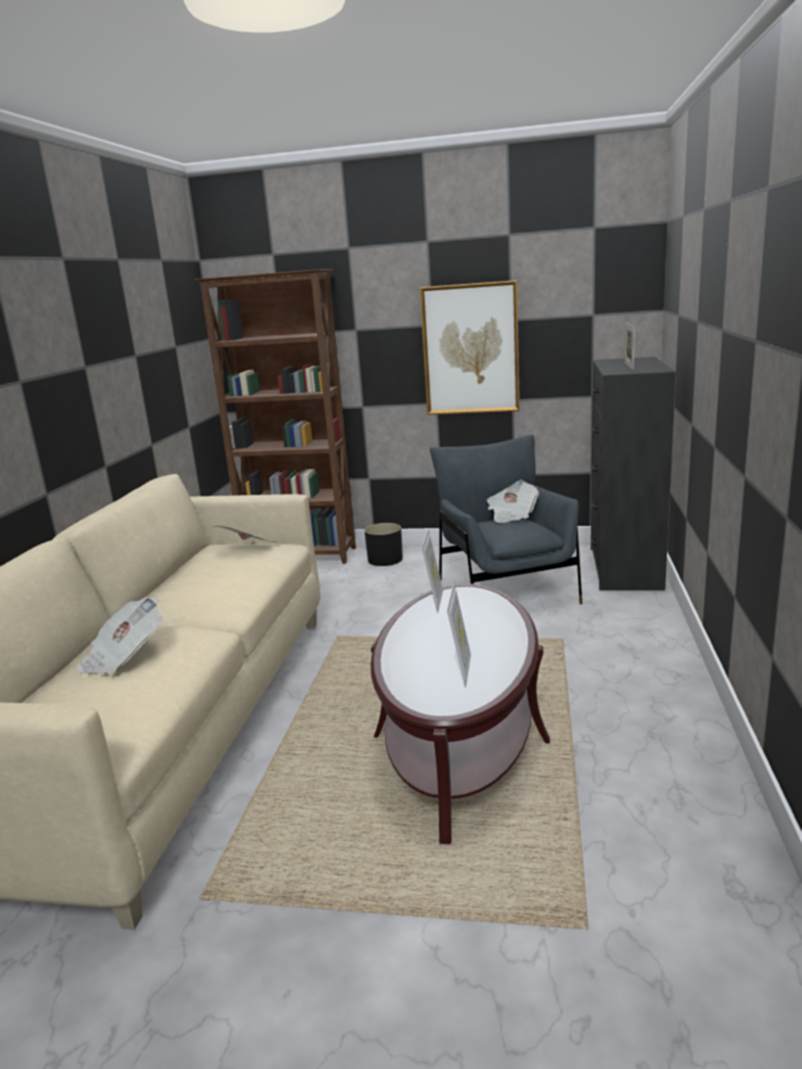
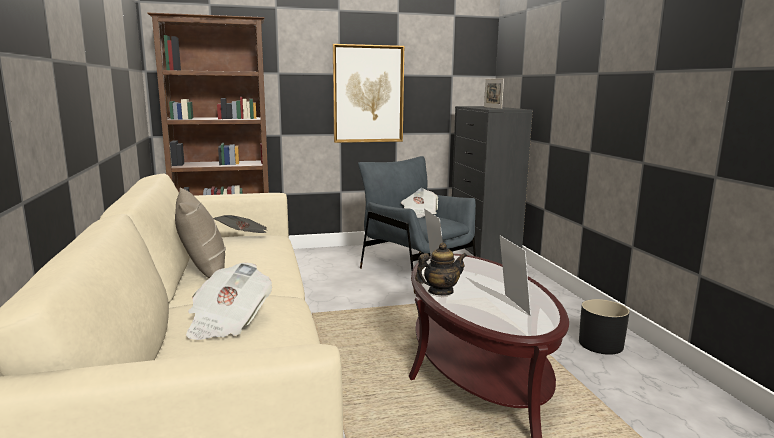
camera: 25 degrees left, 5 degrees down
black planter [364,523,403,566] -> black planter moved to [579,299,629,355]
none -> beige pillow [175,187,226,278]
none -> teapot [415,242,467,296]

